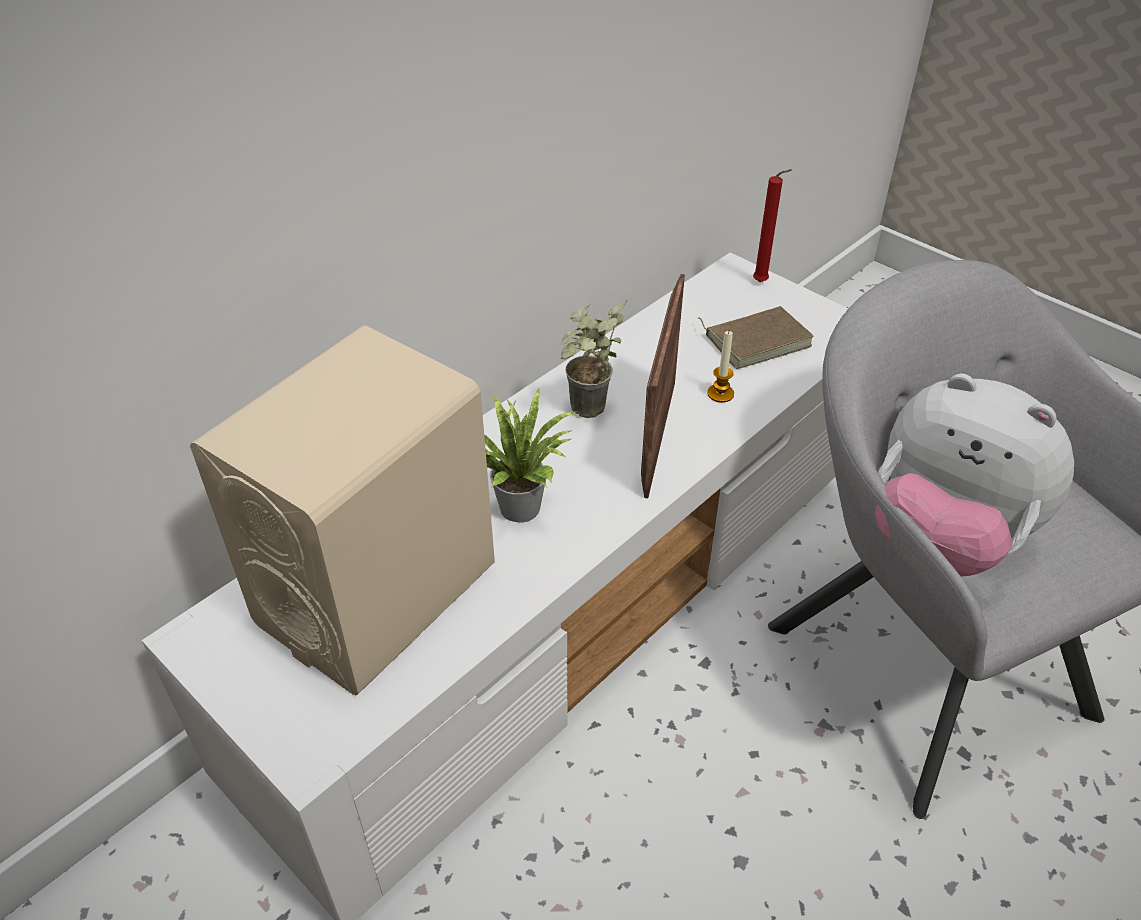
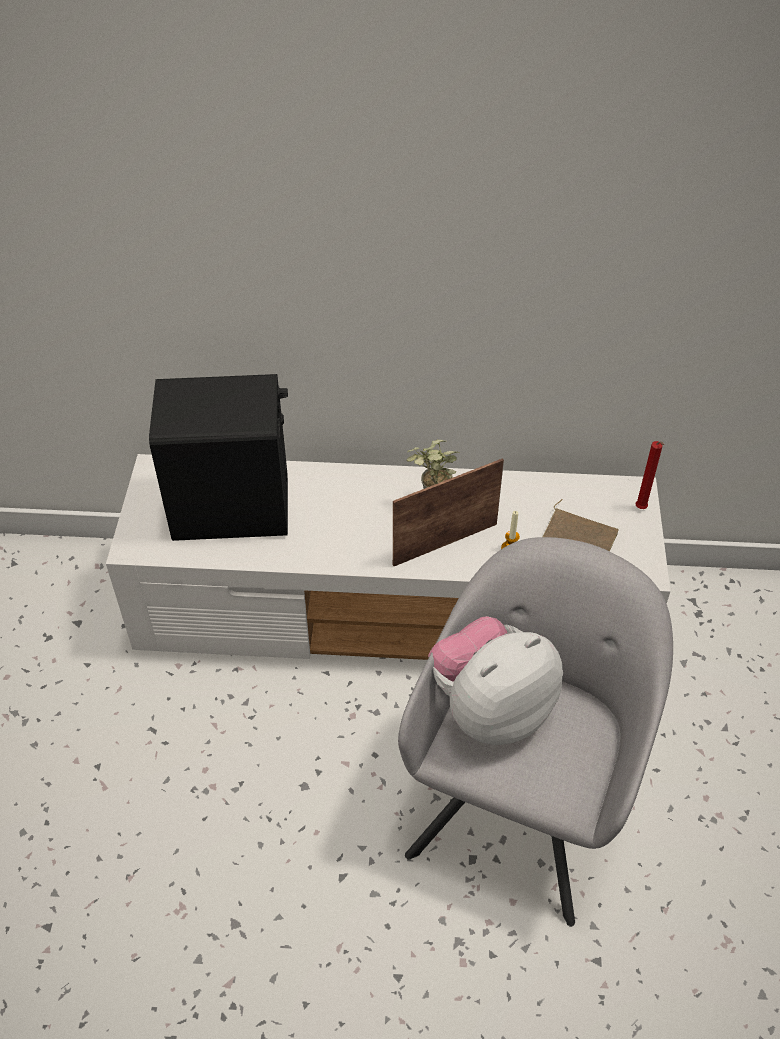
camera: 50 degrees right, 5 degrees up
beige speaker [190,325,495,695] -> black speaker [149,374,288,541]
potted plant [484,387,577,523] -> none
plush toy [875,373,1074,577] -> plush toy turned 60 degrees clockwise [428,616,563,745]

